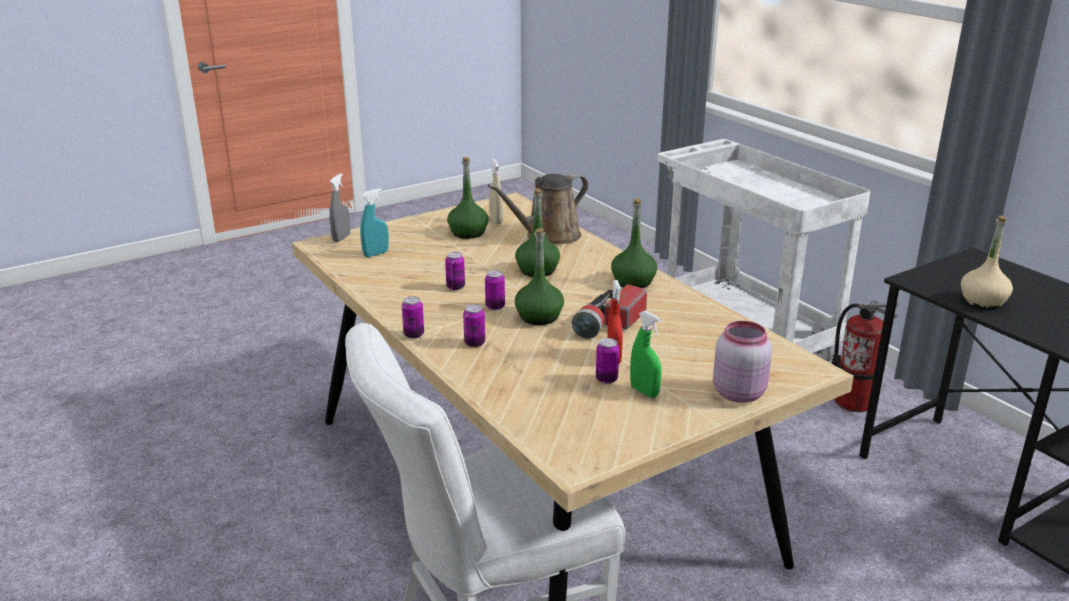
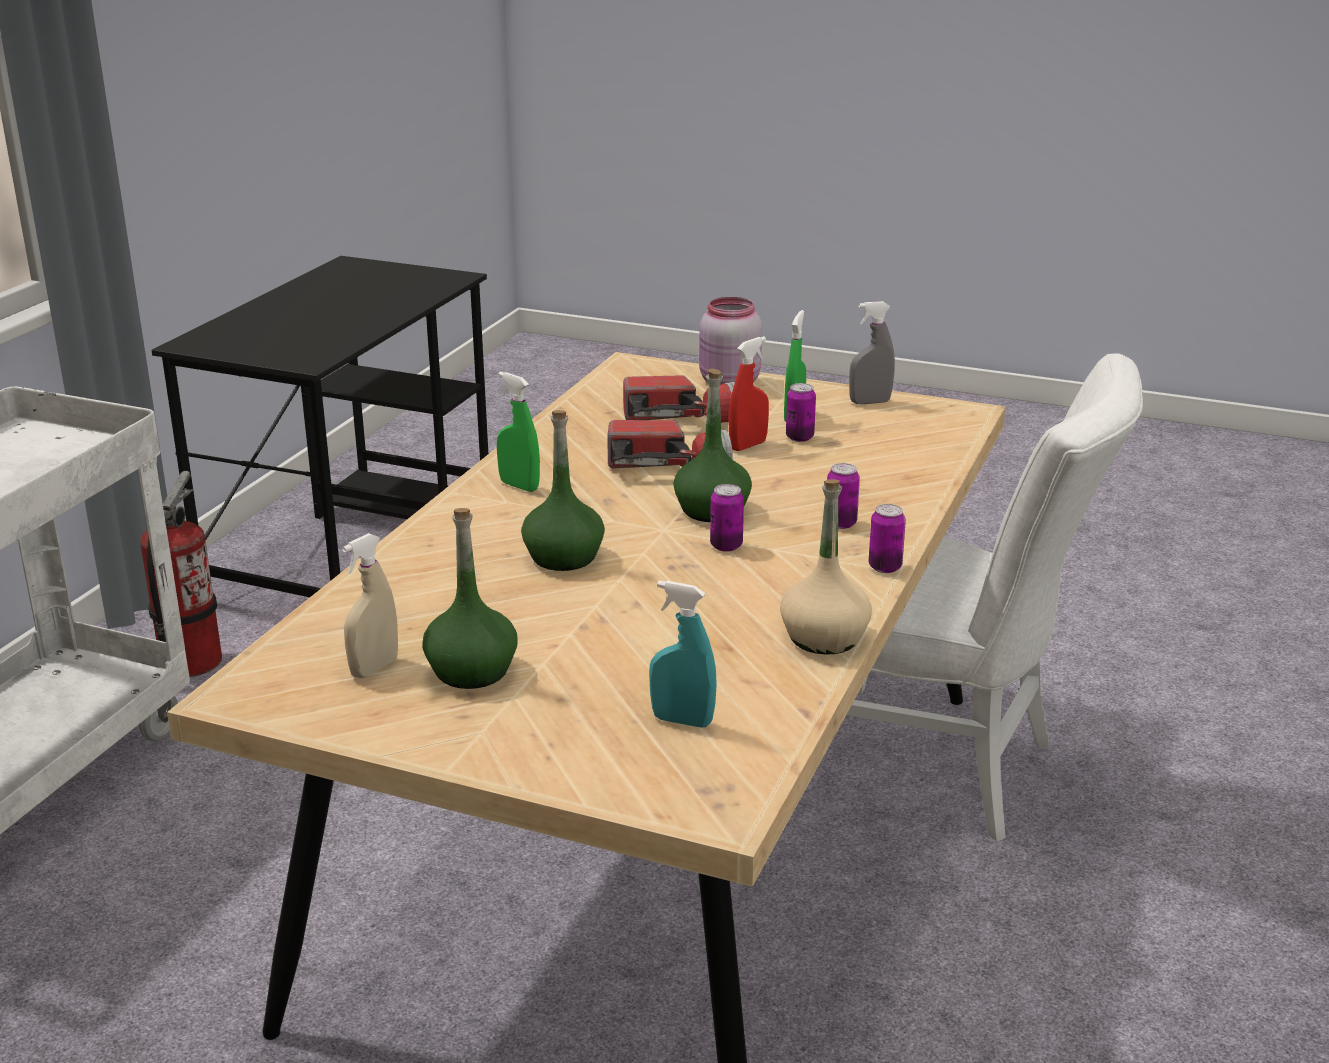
camera: 125 degrees left, 0 degrees up
grey spray bottle [329,173,351,242] -> grey spray bottle moved to [849,301,895,404]
can [445,252,465,290] -> none
brown watering can [487,174,588,244] -> none
green bottle [611,198,657,288] -> green spray bottle [497,372,540,492]
beige bottle [961,216,1013,309] -> beige bottle moved to [780,479,872,655]
none -> flashlight [623,375,735,423]

